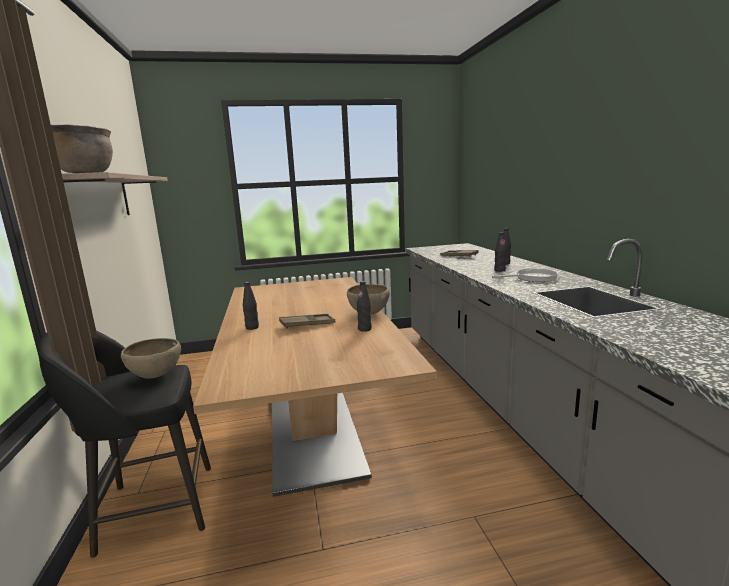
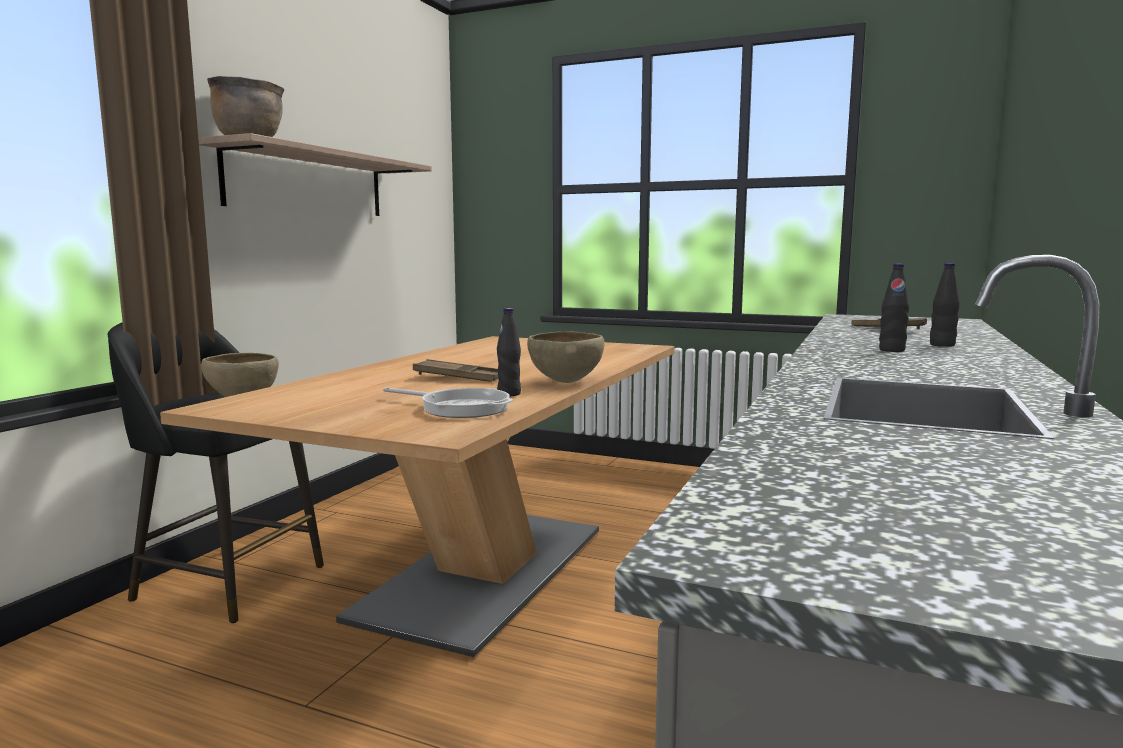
camera: 35 degrees right, 5 degrees down
black bottle [243,282,259,330] -> none
frying pan [492,268,560,282] -> frying pan moved to [383,388,513,418]

